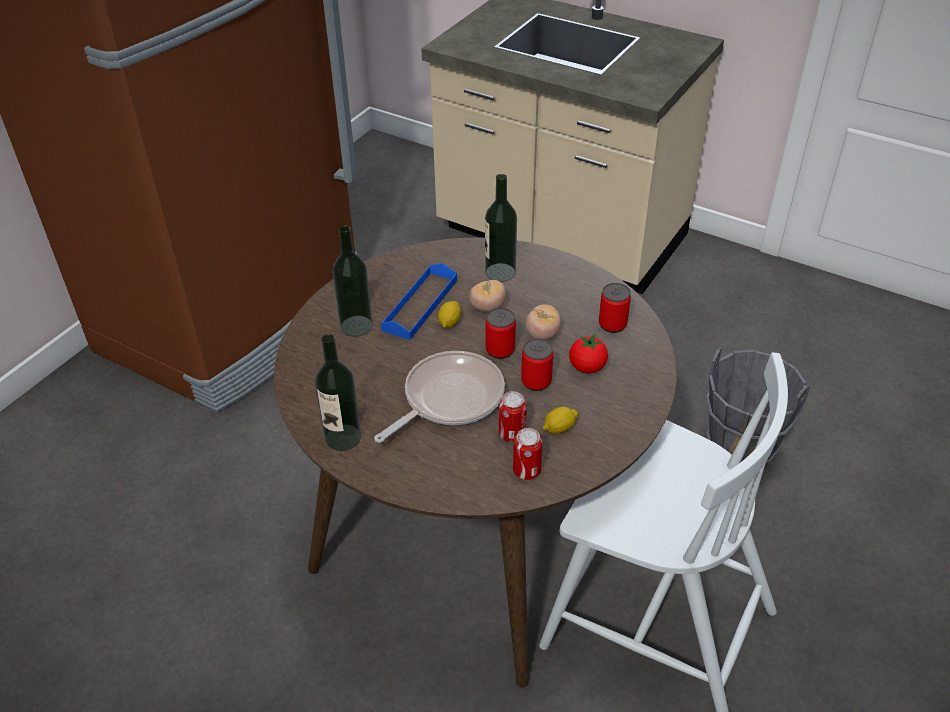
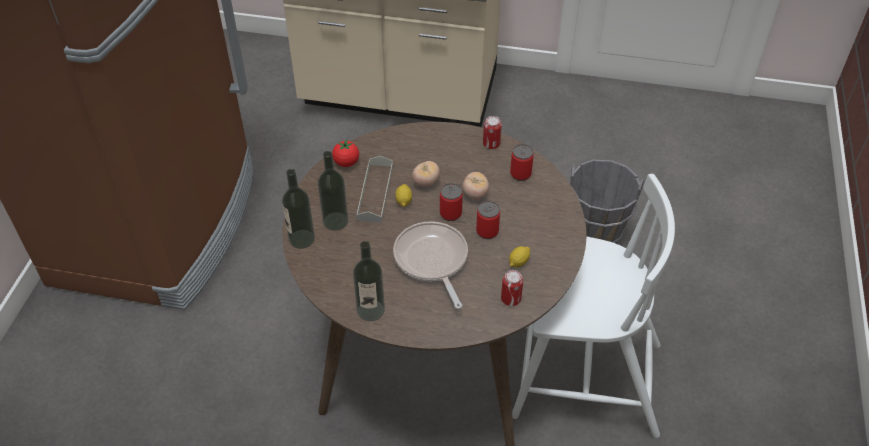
camera: 20 degrees left, 5 degrees up
frying pan [374,351,505,443] -> frying pan turned 45 degrees counterclockwise [393,222,468,309]
blue tray [381,263,457,340] -> grey tray [356,156,393,223]
bottle [485,174,517,282] -> bottle moved to [282,169,315,249]
can [499,391,527,442] -> can moved to [483,116,502,149]
tomato [569,334,608,374] -> tomato moved to [332,139,359,167]

